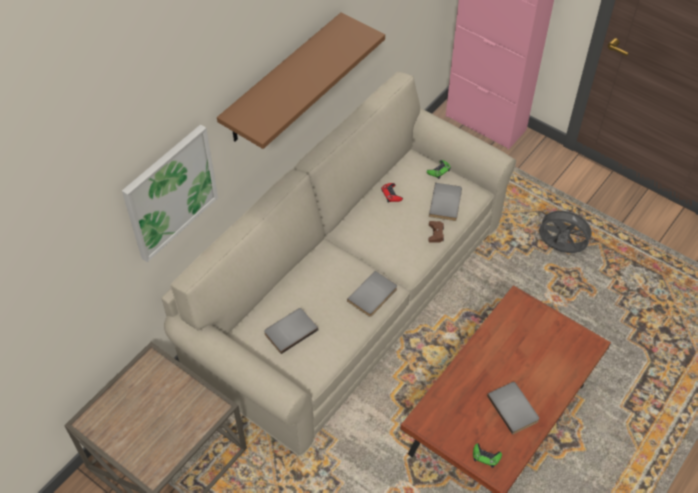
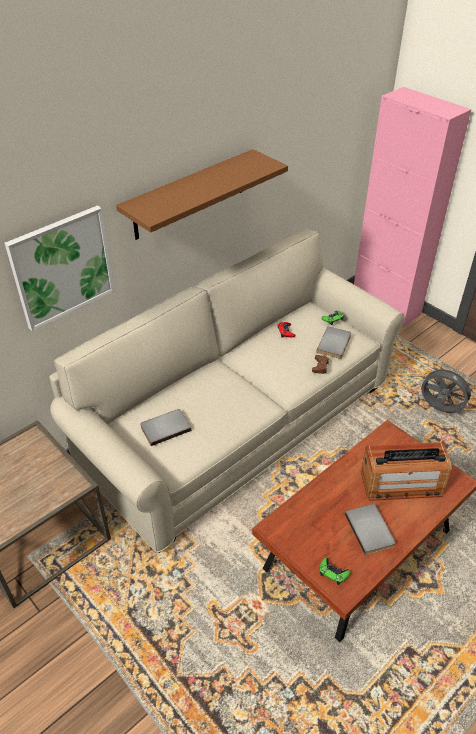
camera: 10 degrees right, 10 degrees down
grey book [347,271,397,317] -> none
none -> radio [361,442,451,501]

